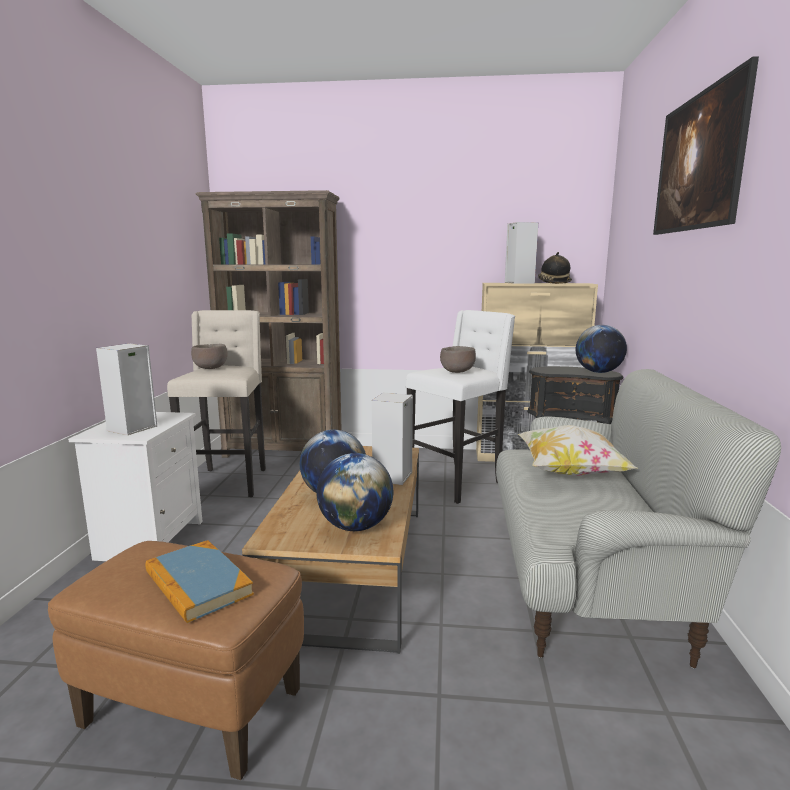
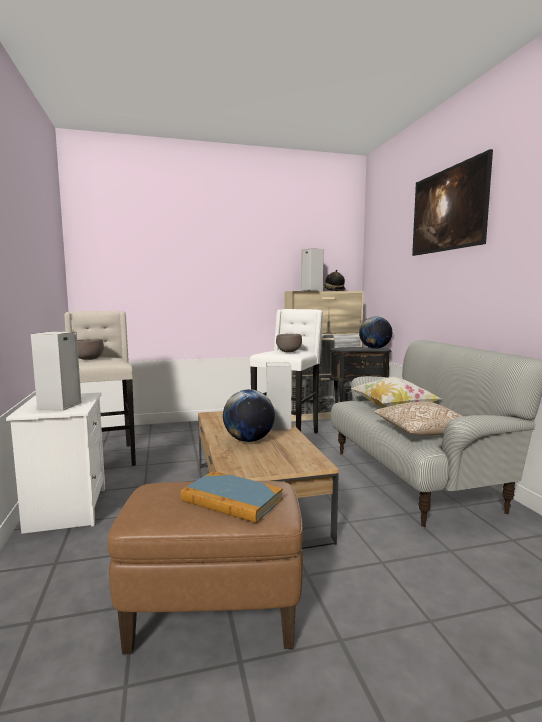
camera: 20 degrees left, 5 degrees down
brown bookcase [196,190,342,458] -> none
globe [317,453,394,531] -> none
none -> pillow [374,401,463,436]

